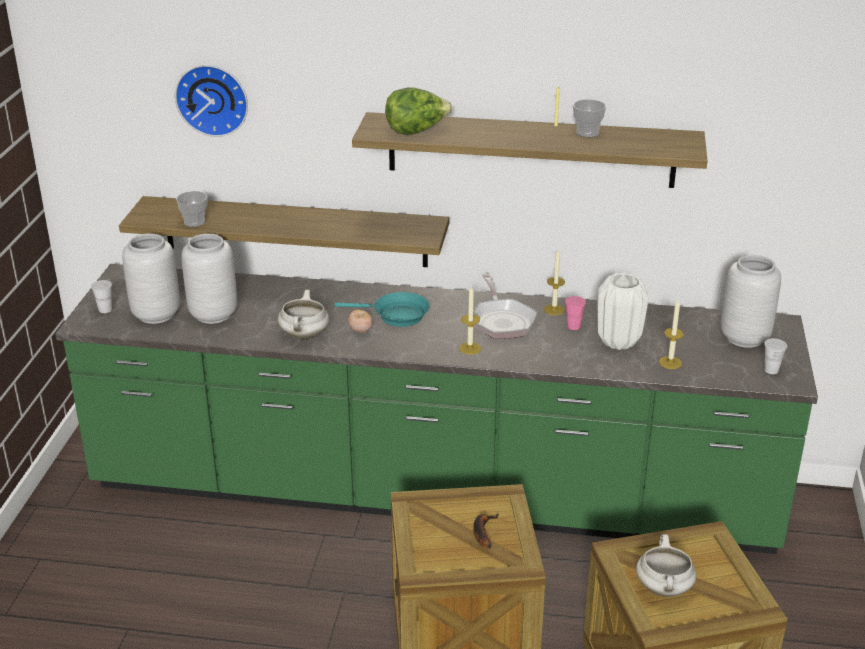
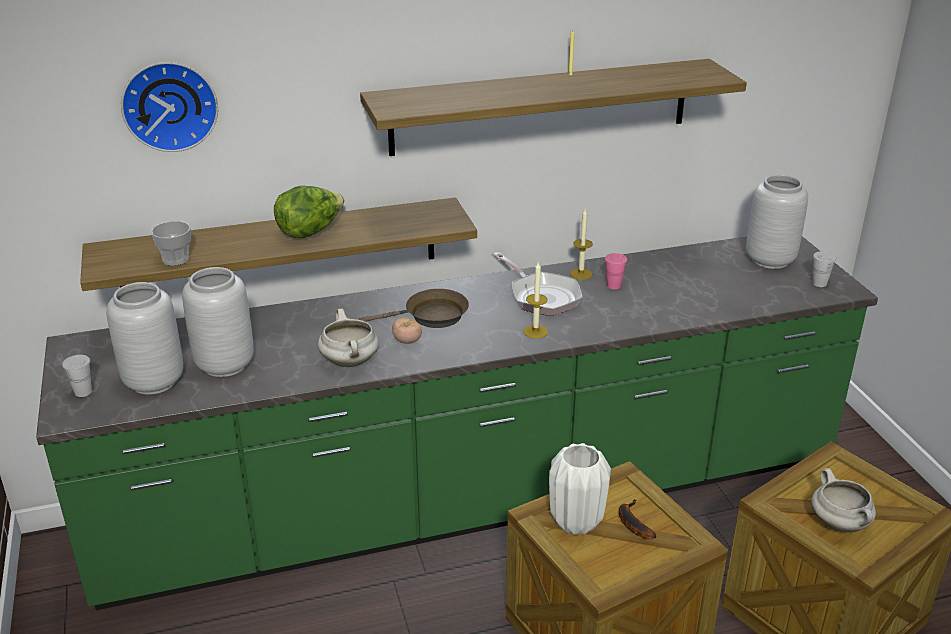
camera: 25 degrees left, 0 degrees up
turquoise frying pan [335,292,430,327] -> brown frying pan [358,289,469,328]
lettuce [385,87,452,135] -> lettuce moved to [274,185,344,238]
cup [573,99,606,137] -> none
white vase [597,273,648,350] -> white vase moved to [549,443,611,535]
candle [659,300,684,369] -> none

